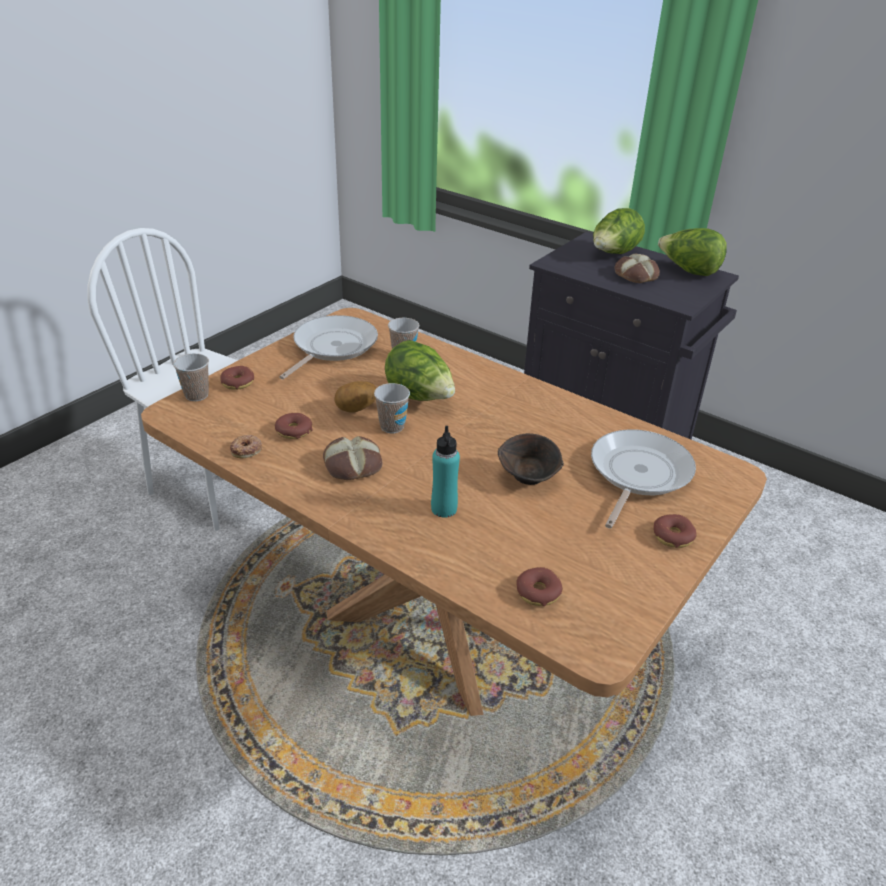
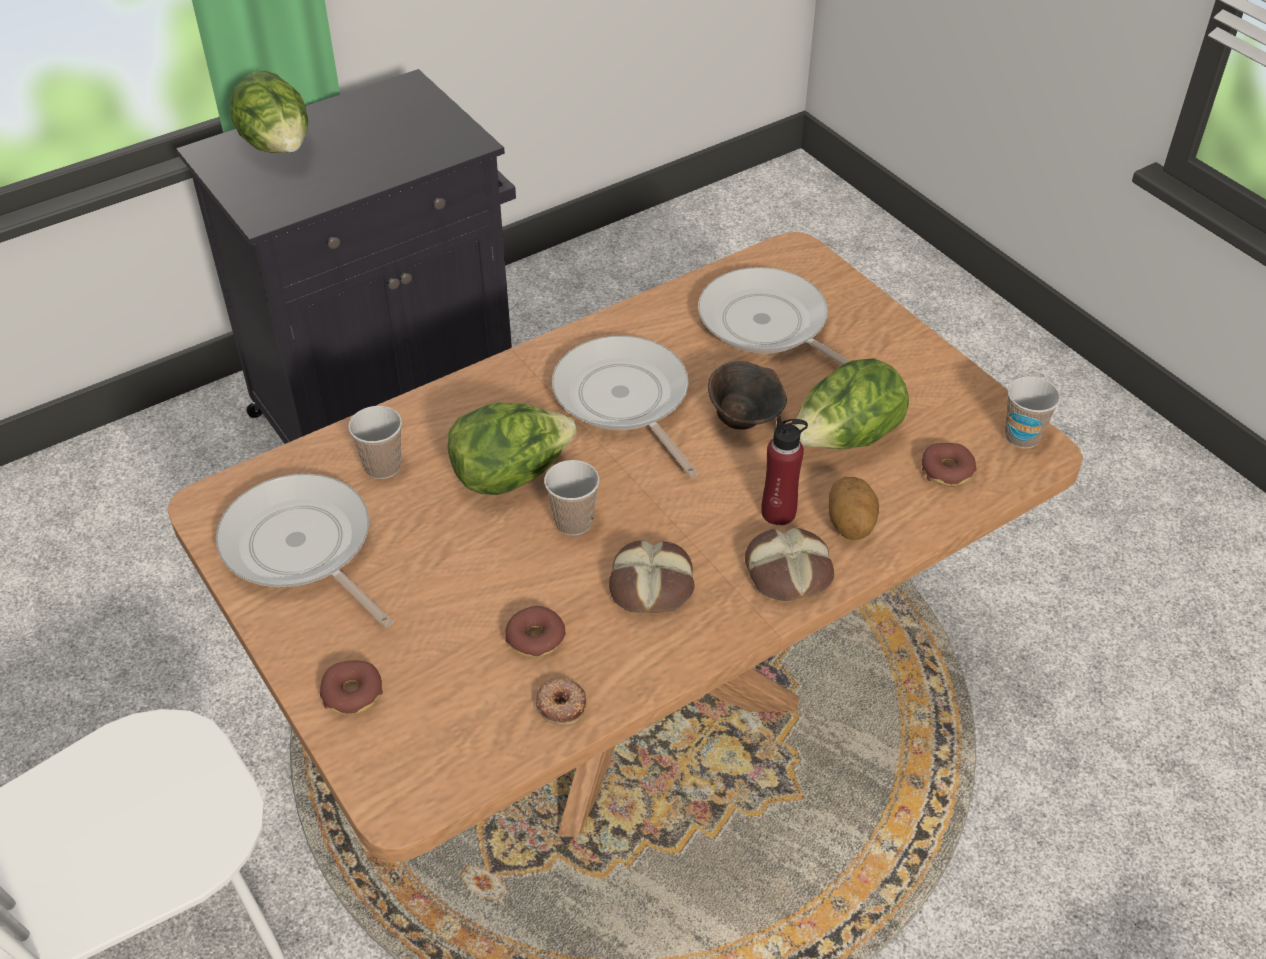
camera: 70 degrees left, 10 degrees up
cup [173,353,209,401] -> cup moved to [1005,376,1061,448]
potato [334,381,376,413] -> potato moved to [828,477,879,540]
turquoise bottle [431,426,460,518] -> red bottle [761,416,808,525]
bread [615,254,660,283] -> bread moved to [745,528,834,601]
donut [654,514,697,548] -> none
lettuce [658,228,726,276] -> lettuce moved to [794,358,909,449]
none -> frying pan [552,336,698,477]

